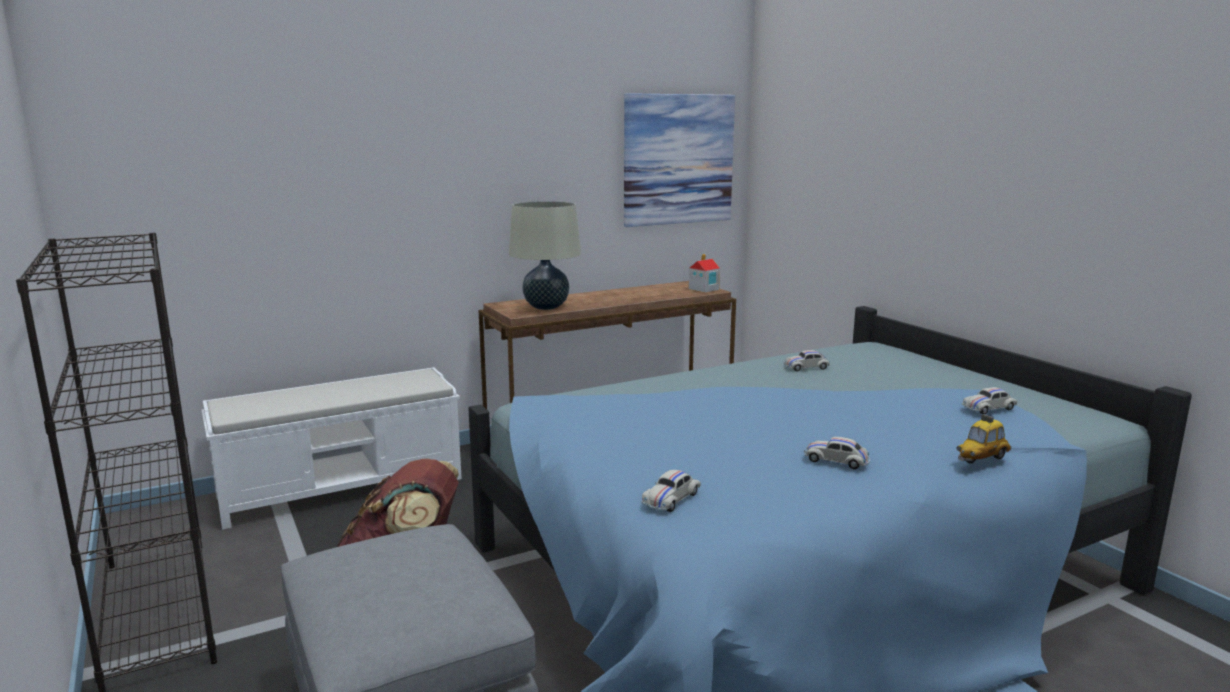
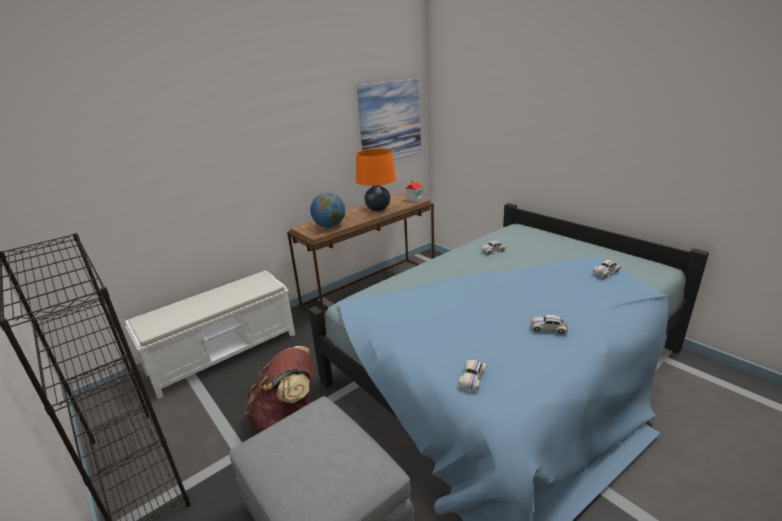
camera: 10 degrees left, 10 degrees up
beige table lamp [509,201,581,310] -> globe [310,193,345,228]
toy car [956,414,1012,464] -> none
none -> orange table lamp [356,148,396,211]

